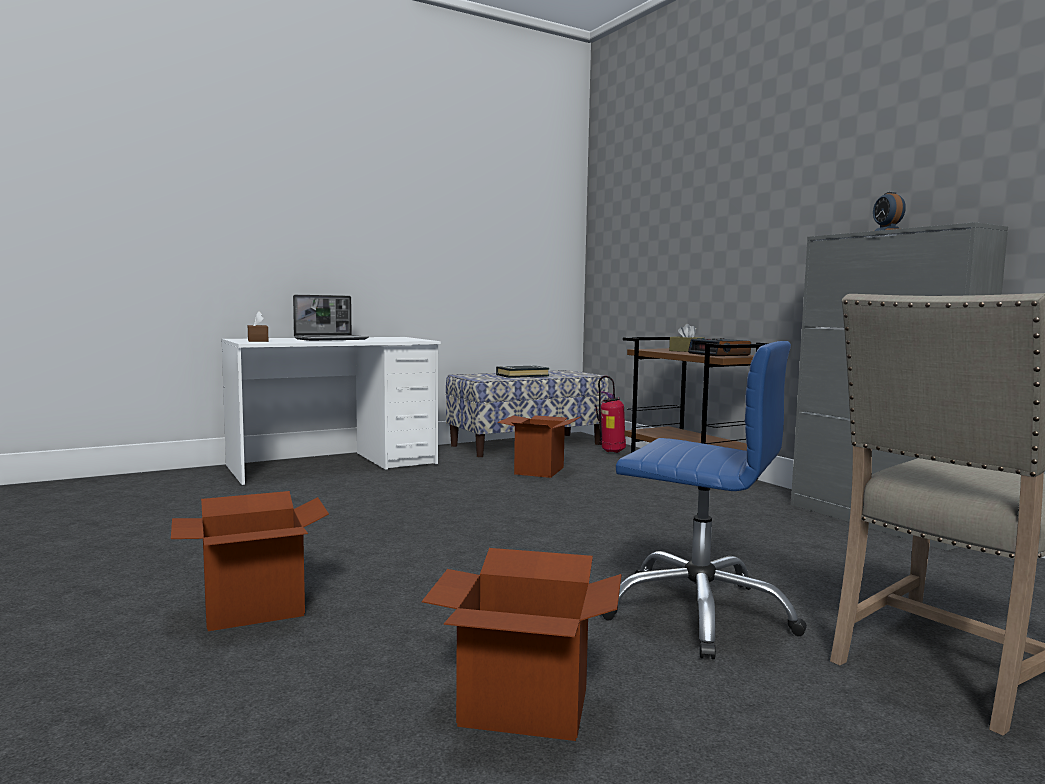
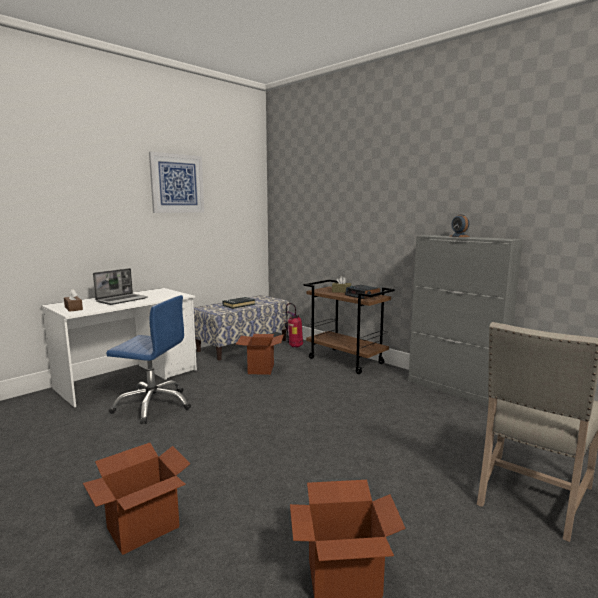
camera: 15 degrees left, 5 degrees up
blue office chair [602,341,807,659] -> blue office chair moved to [106,295,191,424]
none -> picture [149,151,204,213]

